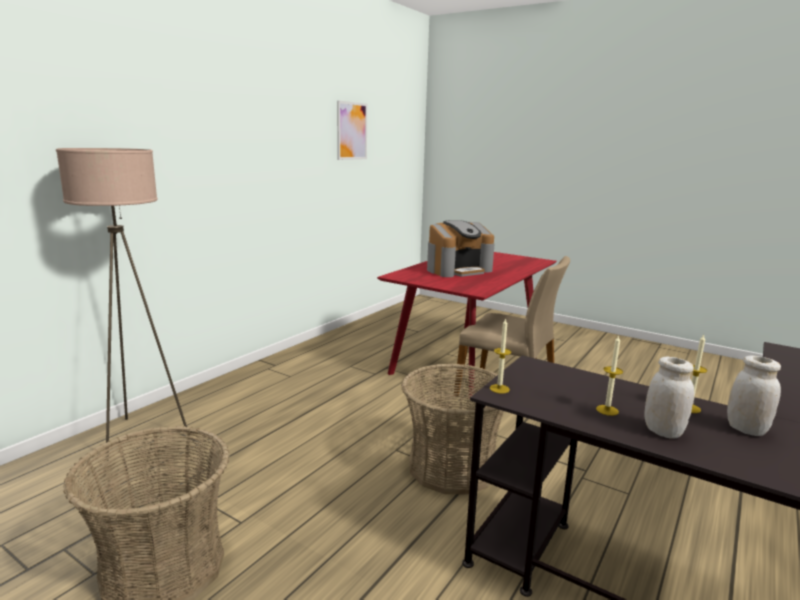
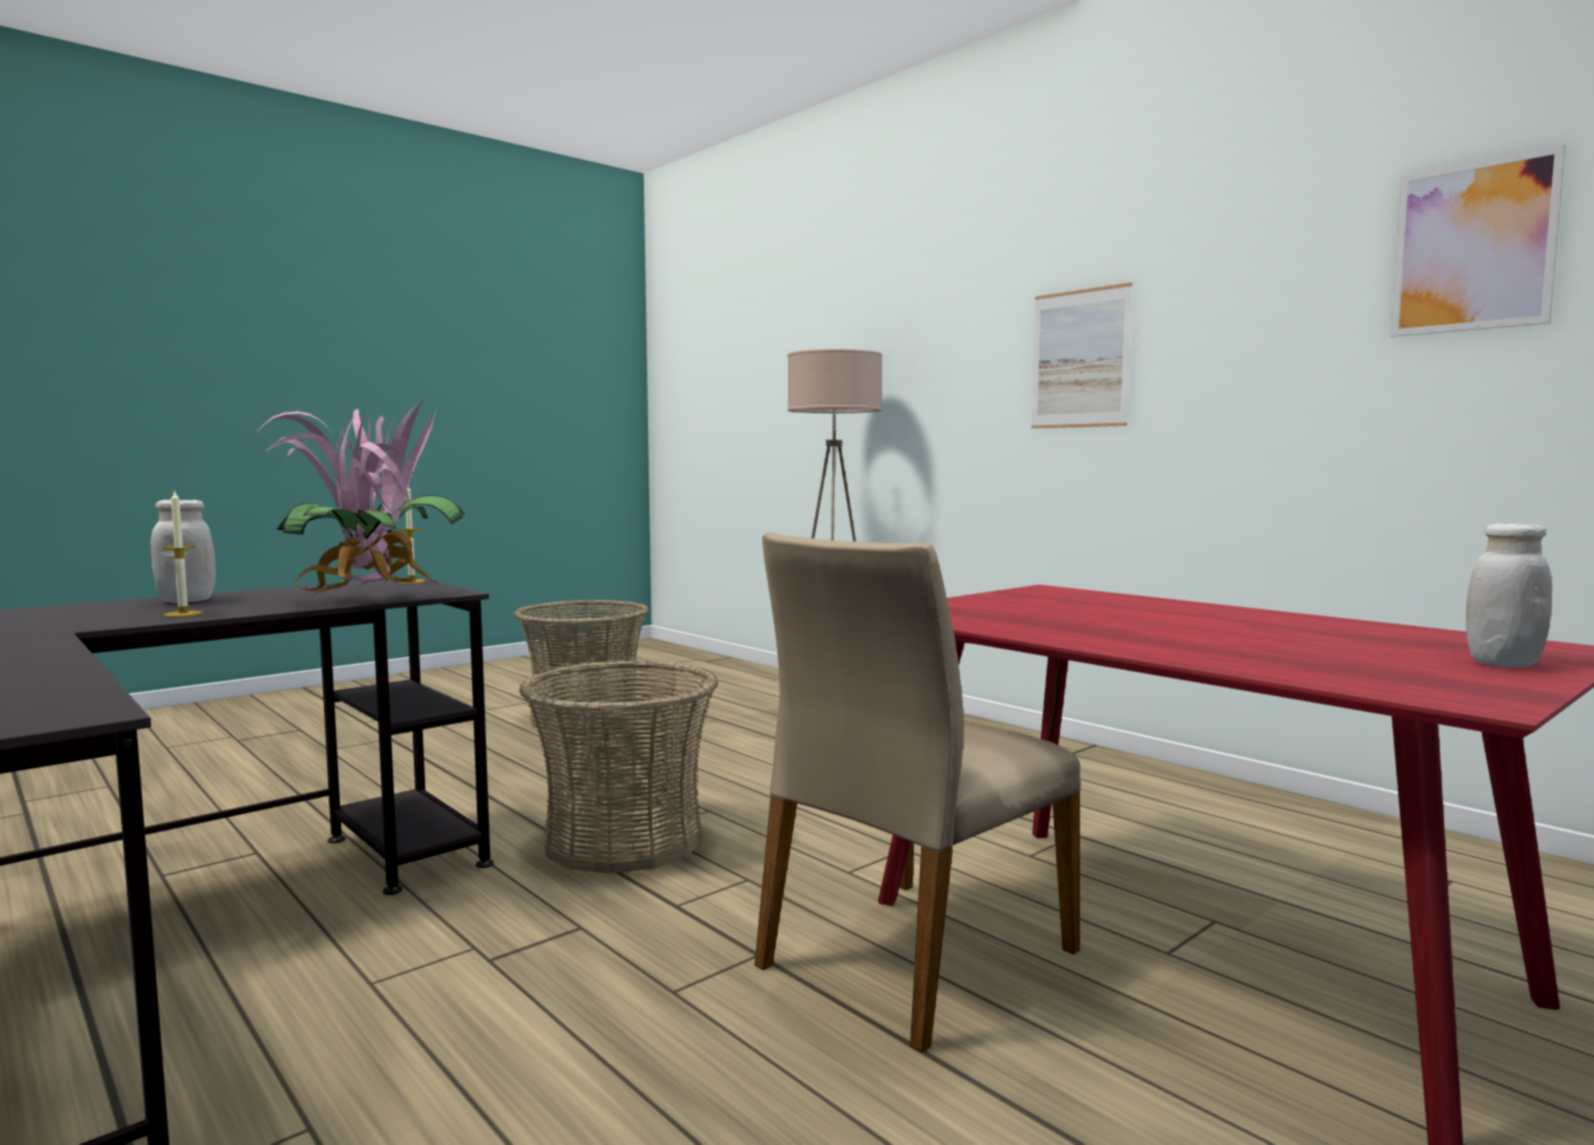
camera: 105 degrees right, 10 degrees down
coffee machine [427,220,495,277] -> none
candle [596,335,623,416] -> none
white jar [727,356,781,436] -> white jar moved to [1466,523,1552,668]
none -> potted plant [255,398,465,598]
none -> picture [1032,282,1132,429]

